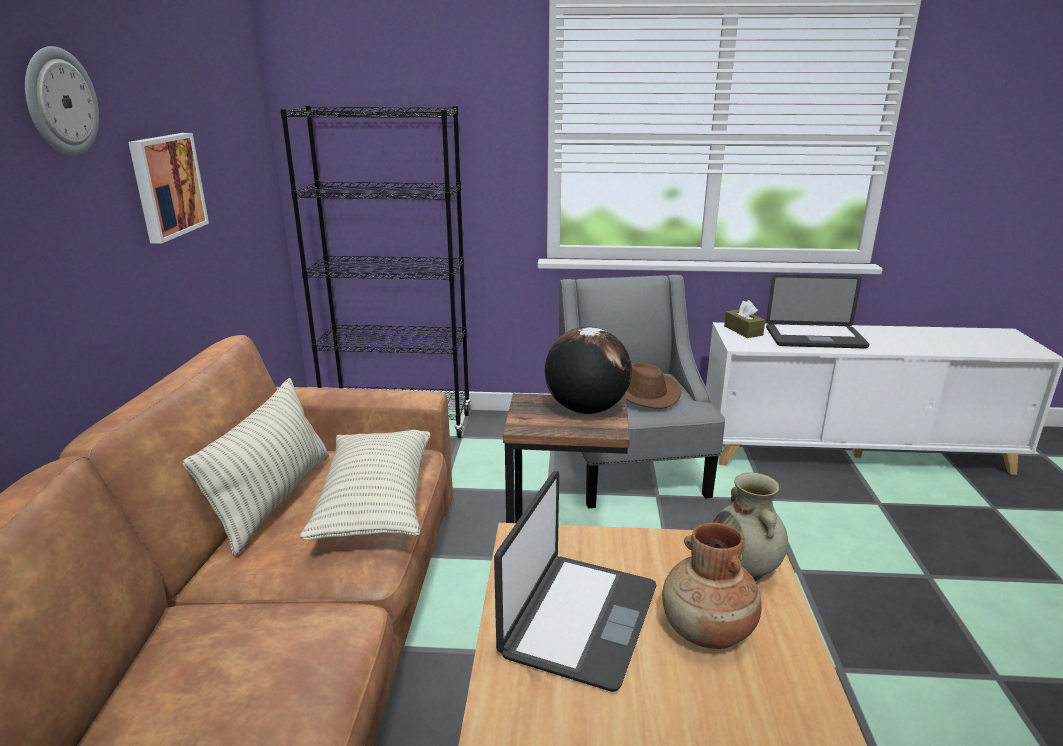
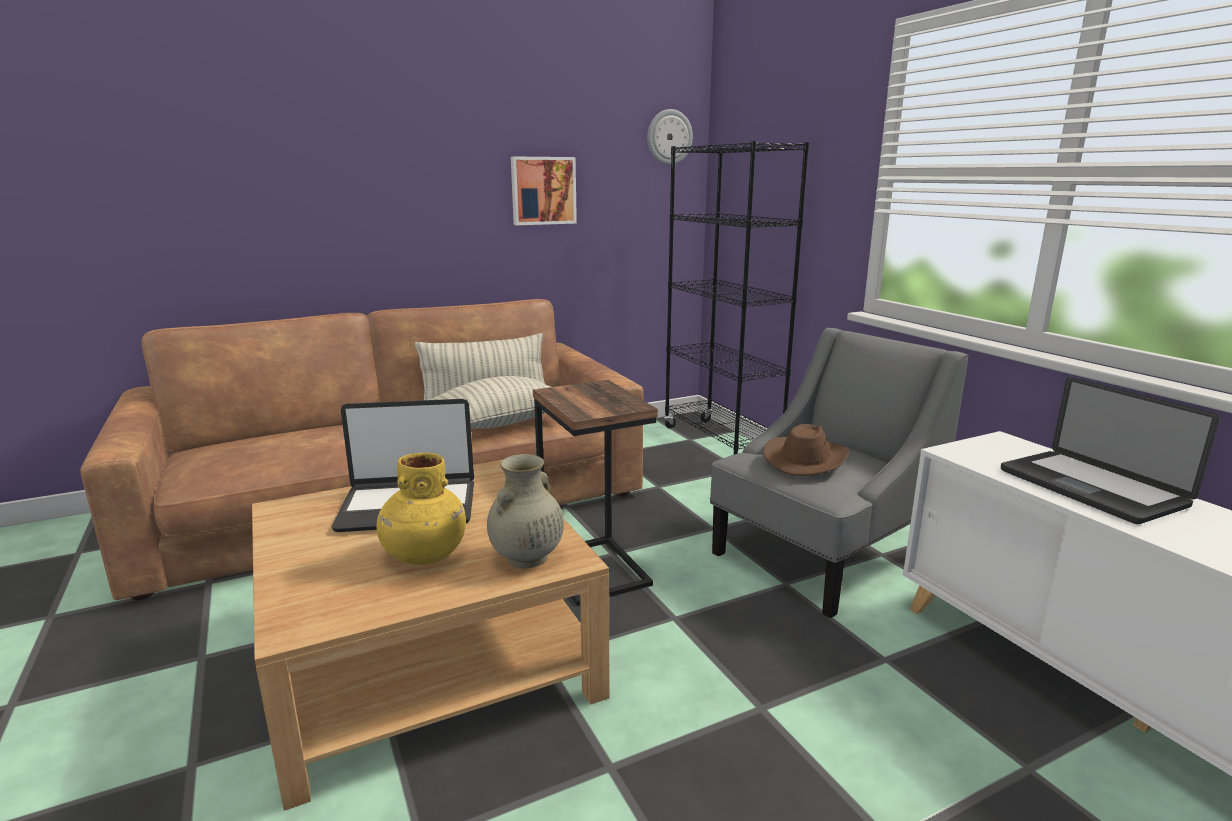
camera: 60 degrees right, 5 degrees down
wall clock [25,46,99,156] -> wall clock moved to [647,109,693,165]
globe [544,327,632,414] -> none
brown vase [662,523,762,649] -> yellow vase [376,453,466,565]
brown tissue box [724,300,765,338] -> none

